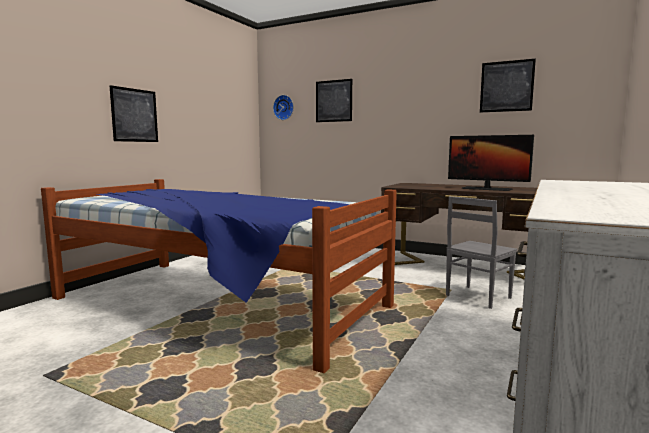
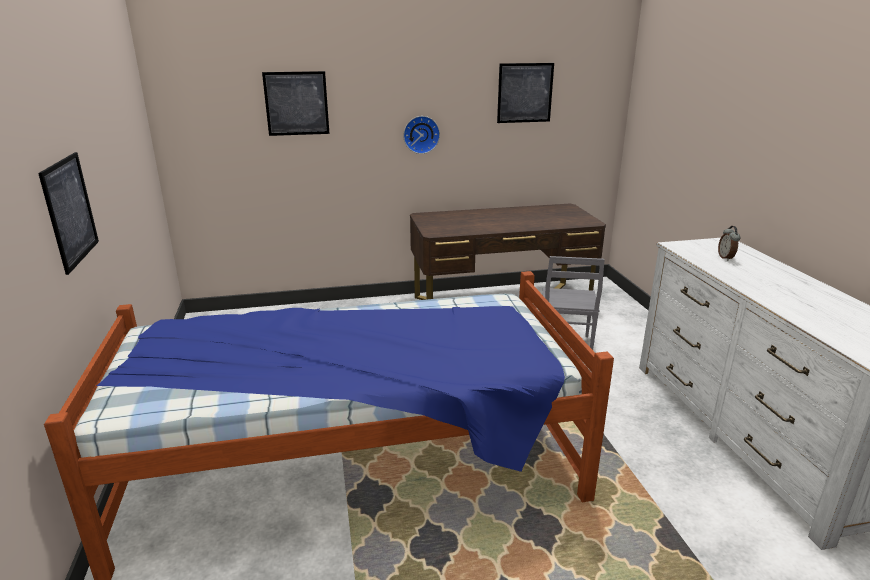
camera: 40 degrees left, 15 degrees up
wall clock [273,95,294,120] -> wall clock moved to [403,116,440,154]
monitor [448,135,534,191] -> none
none -> alarm clock [718,226,740,261]

